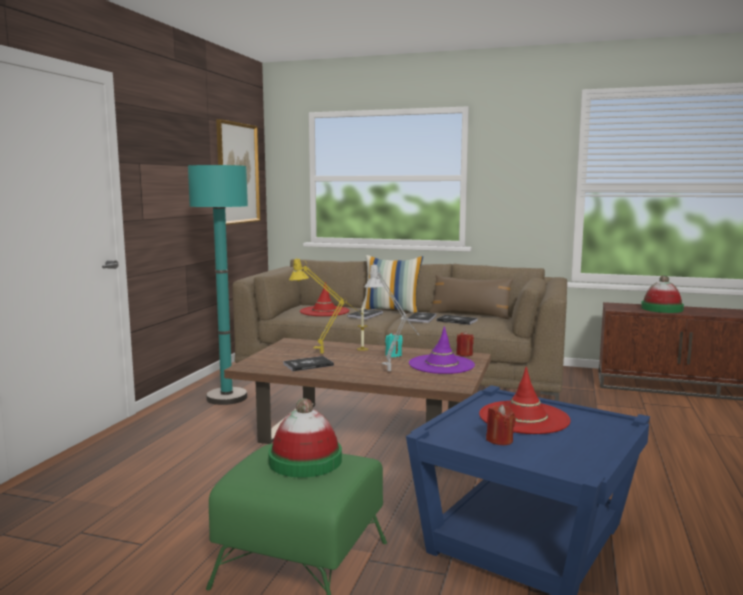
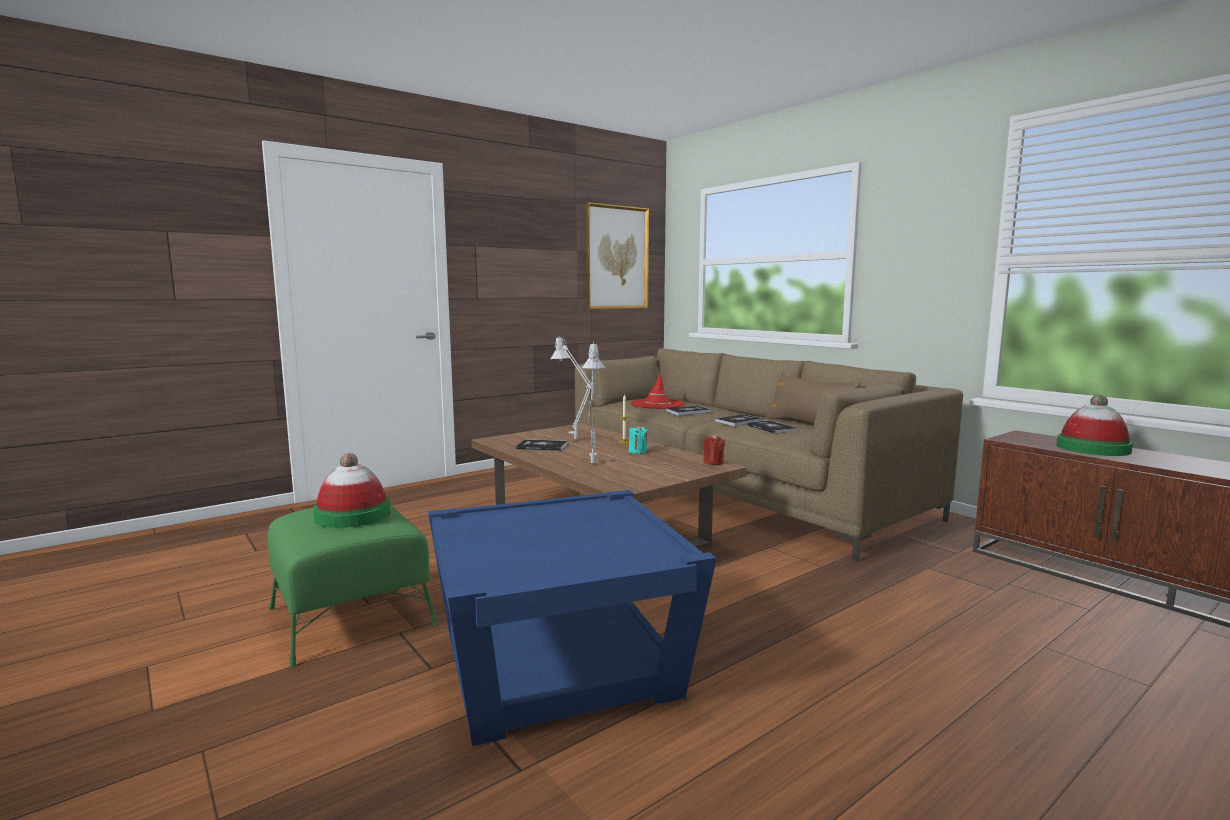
camera: 35 degrees right, 0 degrees up
turquoise floor lamp [188,165,248,405] -> none
yellow table lamp [289,257,363,353] -> grey table lamp [551,337,605,439]
pillow [361,255,423,313] -> none
purple hat [409,326,475,374] -> none
red hat [479,367,571,434] -> none
red candle [486,404,516,445] -> none

